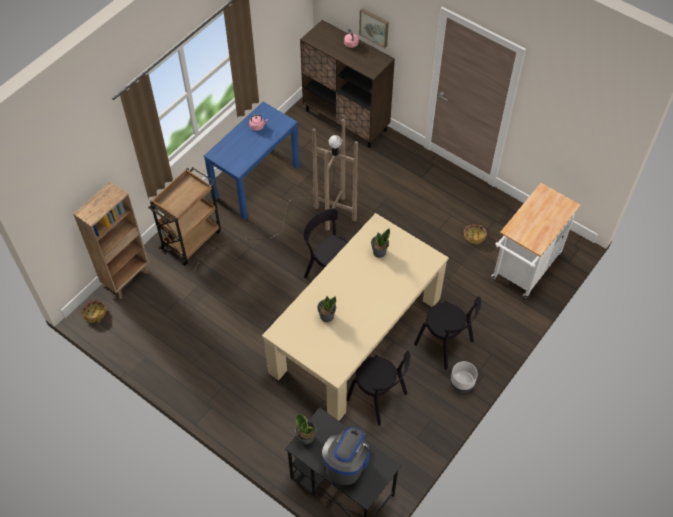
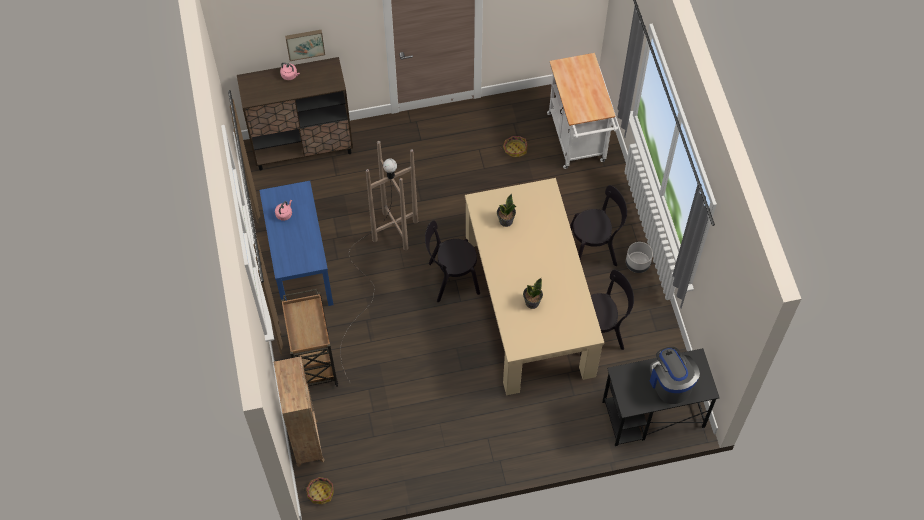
camera: 50 degrees left, 5 degrees up
potted plant [295,414,316,445] -> none

